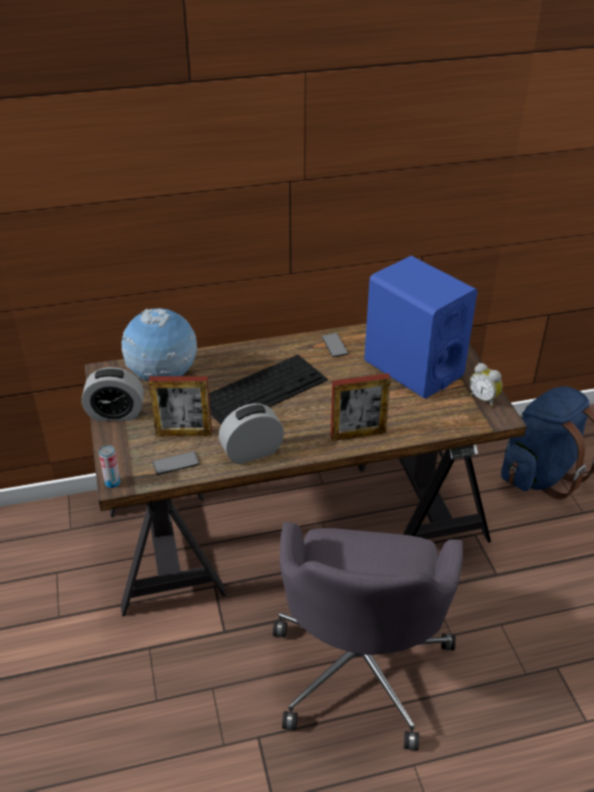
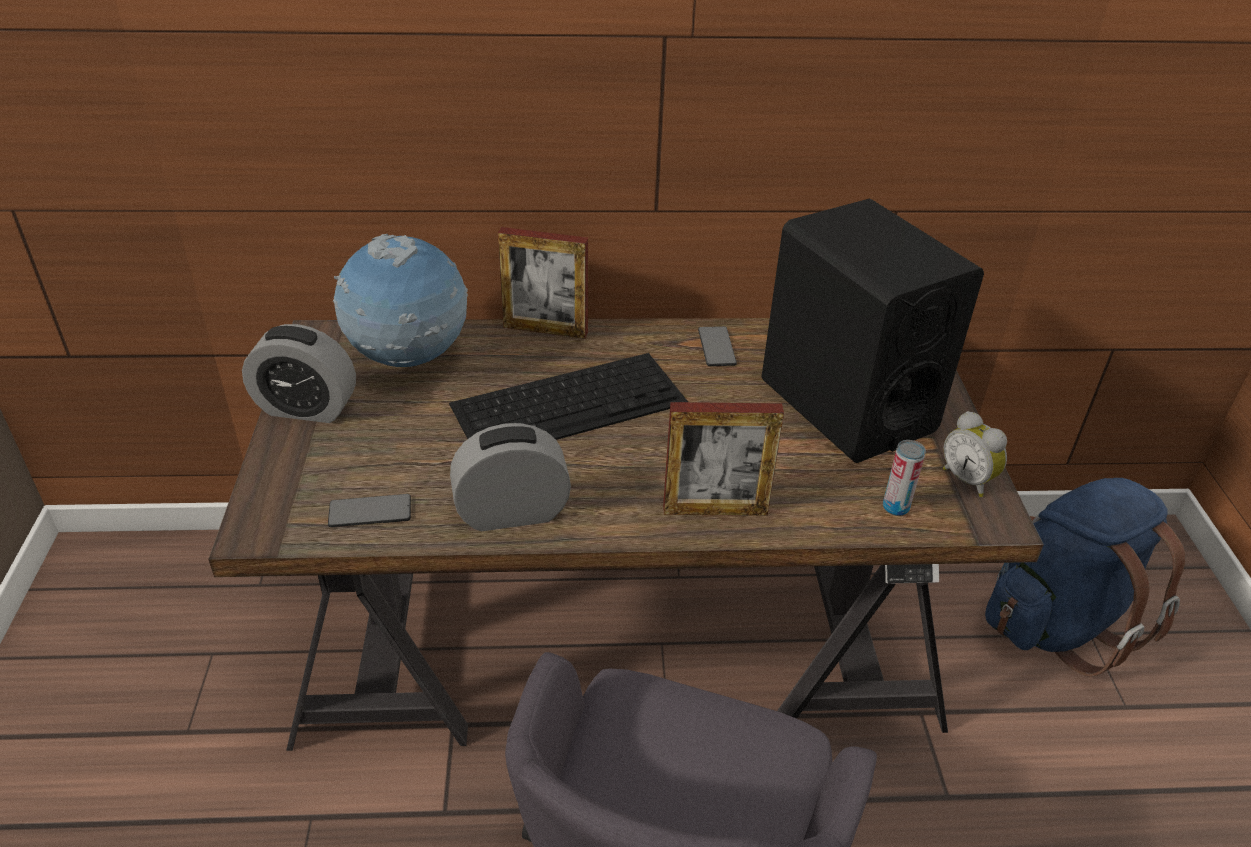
camera: 10 degrees right, 0 degrees up
can [99,445,120,488] -> can moved to [883,440,926,516]
picture frame [148,376,212,436] -> picture frame moved to [498,227,588,339]
blue speaker [364,256,478,399] -> black speaker [761,199,984,463]

